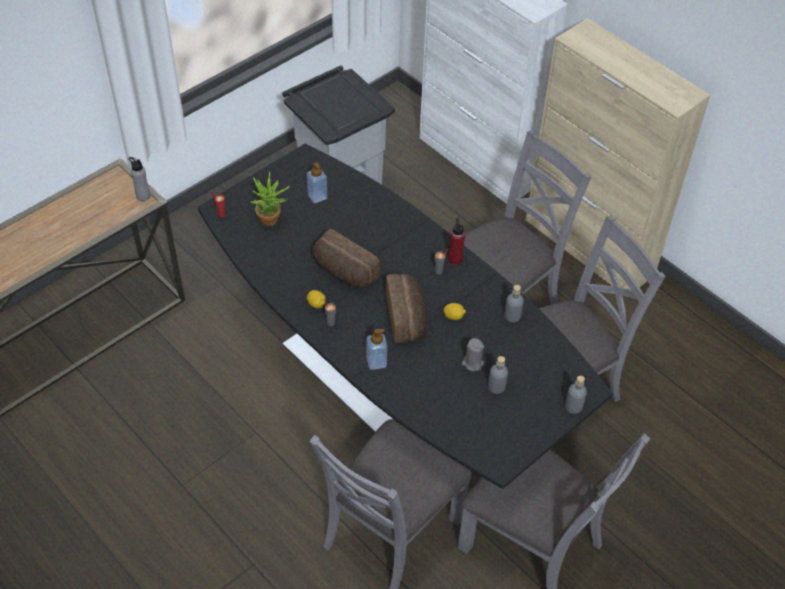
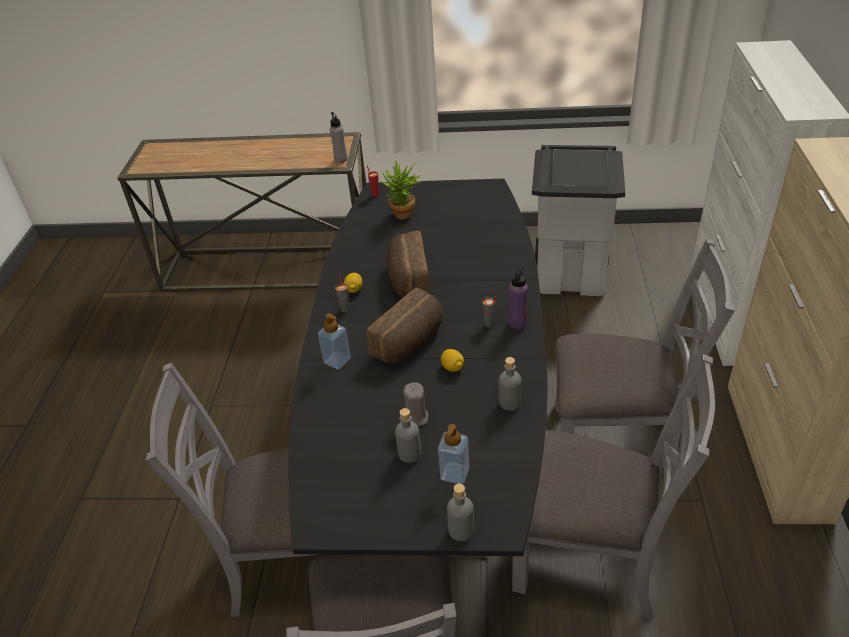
camera: 50 degrees right, 10 degrees down
soap dispenser [307,162,327,203] -> soap dispenser moved to [438,424,469,484]
red bottle [448,218,465,265] -> purple bottle [509,266,528,329]

